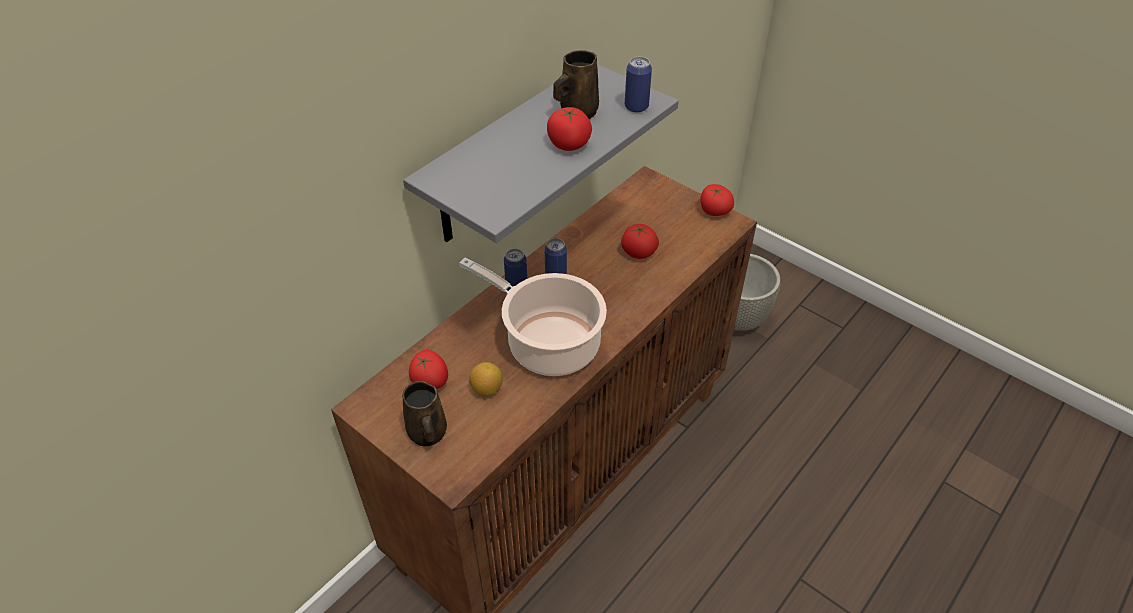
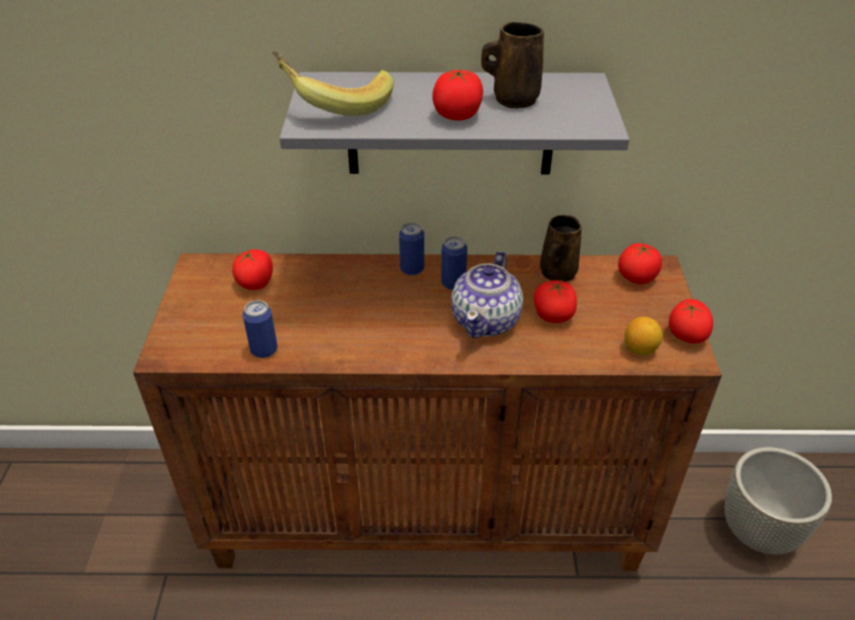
camera: 50 degrees right, 5 degrees down
brown mug [402,381,447,446] -> brown mug moved to [540,215,582,282]
cooking pot [459,257,607,376] -> none
lemon [469,362,503,397] -> lemon moved to [624,317,663,355]
can [625,56,652,113] -> can moved to [243,300,278,358]
none -> banana [272,51,394,116]
none -> teapot [451,251,523,338]
none -> tomato [618,243,662,284]

